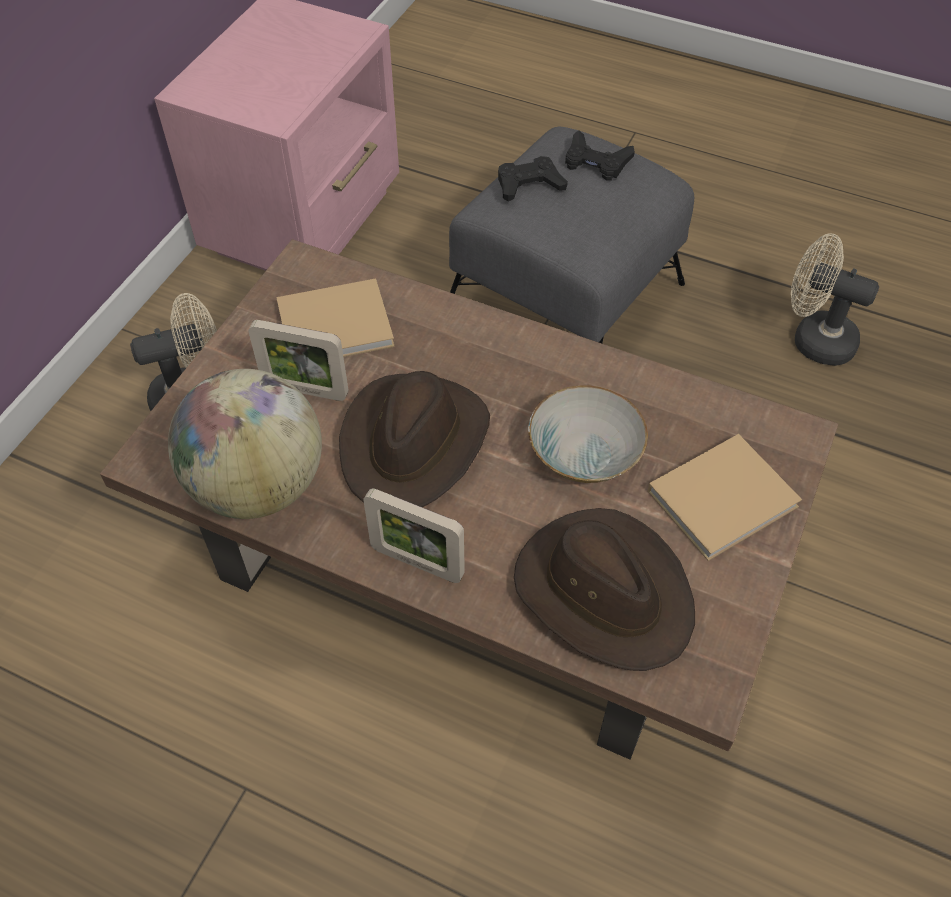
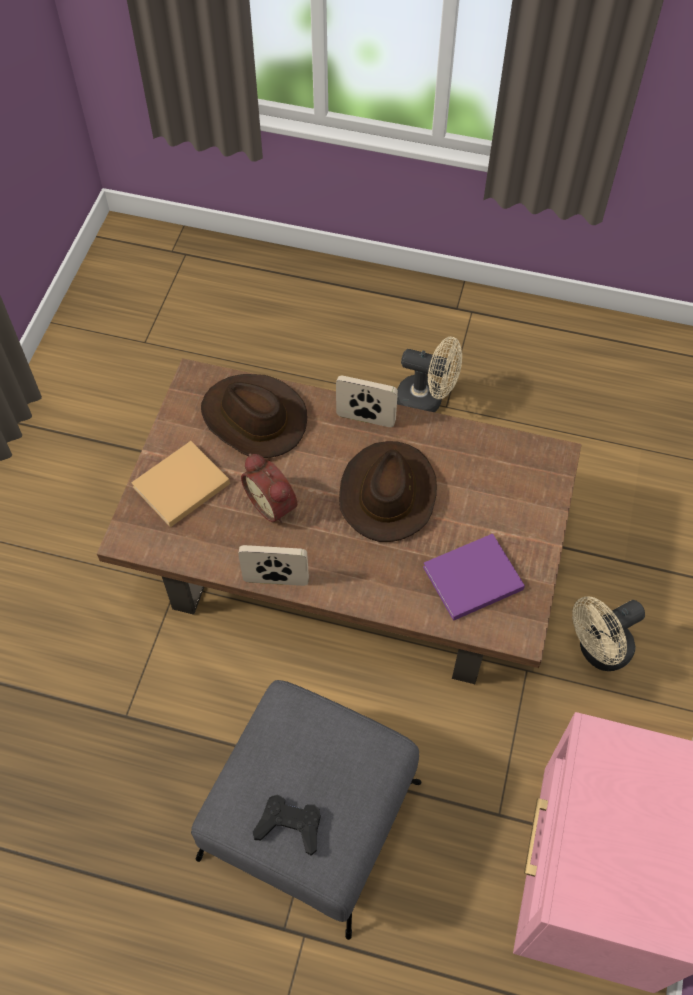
camera: 170 degrees right, 5 degrees up
globe [168,369,322,519] -> none
picture frame [248,320,348,401] -> picture frame moved to [238,545,309,586]
beige book [276,278,395,357] -> purple book [423,533,525,621]
black game controller [498,156,568,201] -> none
bowl [528,385,648,483] -> alarm clock [241,454,297,523]
beige fan [791,233,879,366] -> beige fan moved to [397,337,462,412]

